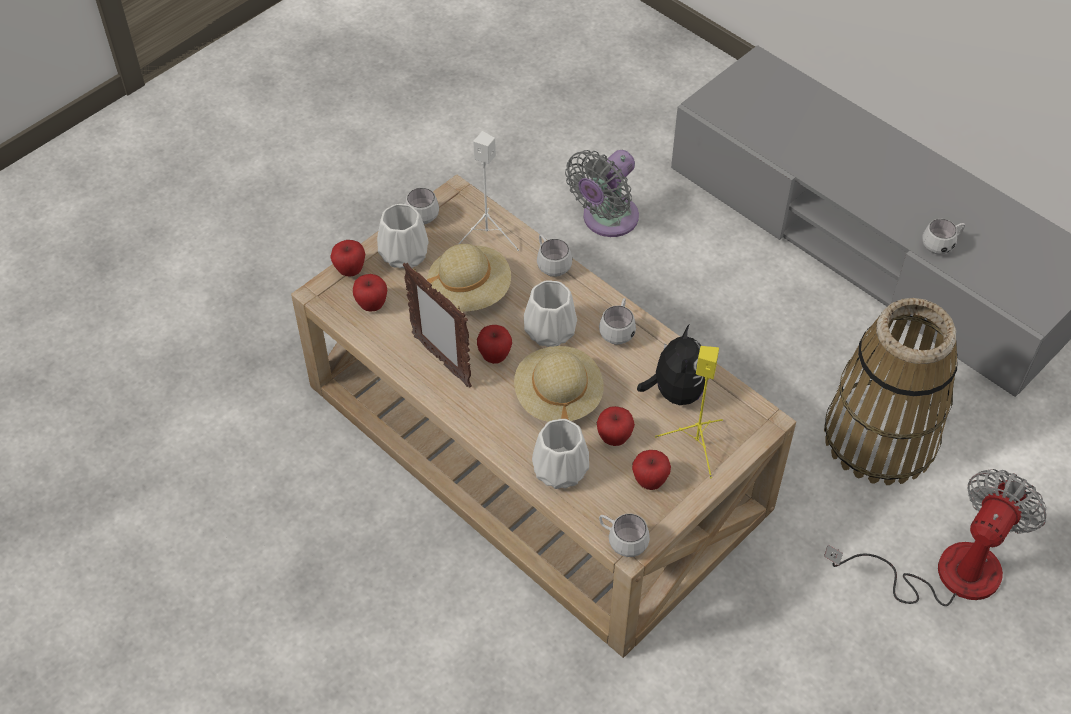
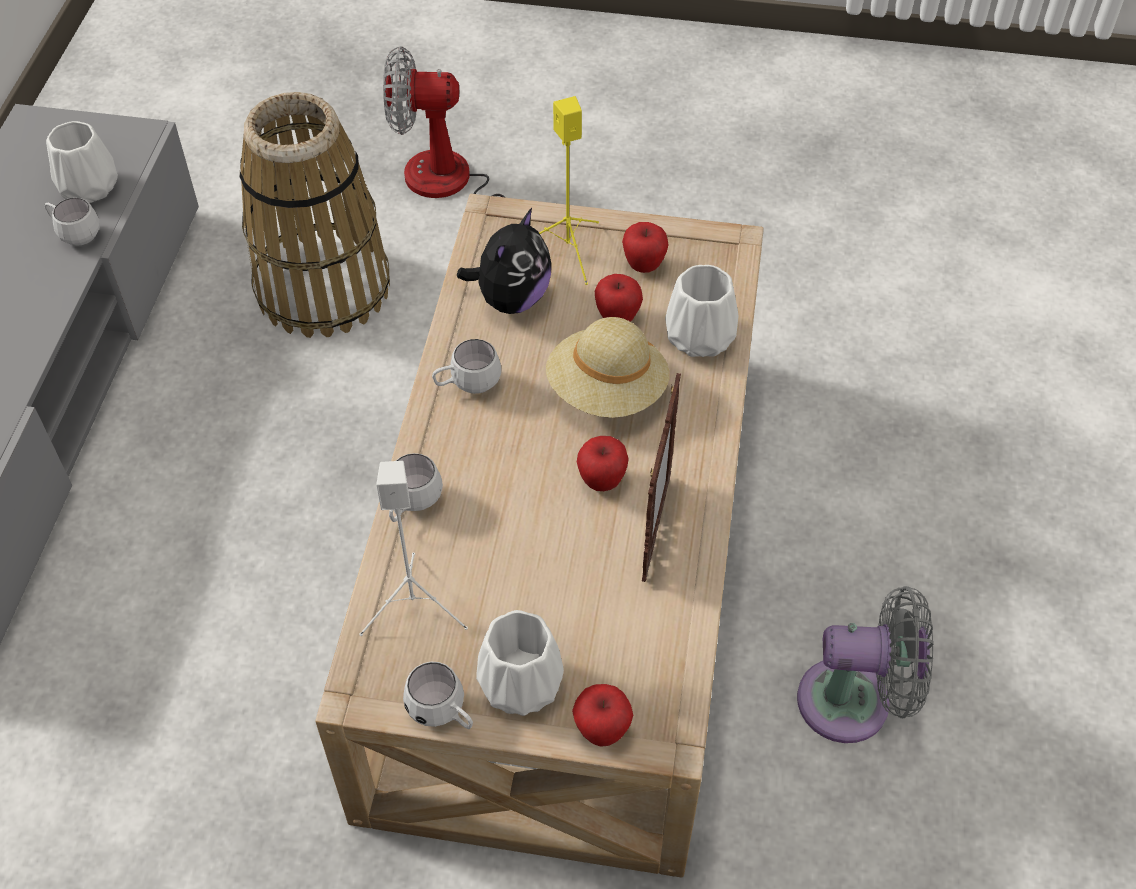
camera: 125 degrees left, 0 degrees up
apple [353,274,387,312] -> none
beige hat [427,244,511,312] -> none
white vase [524,280,577,347] -> white vase moved to [46,121,118,203]
grey fan [565,150,639,237] -> grey fan moved to [797,586,933,743]
white mug [599,514,650,557] -> none
plush toy [637,325,708,405] -> plush toy turned 150 degrees clockwise [457,208,551,314]

